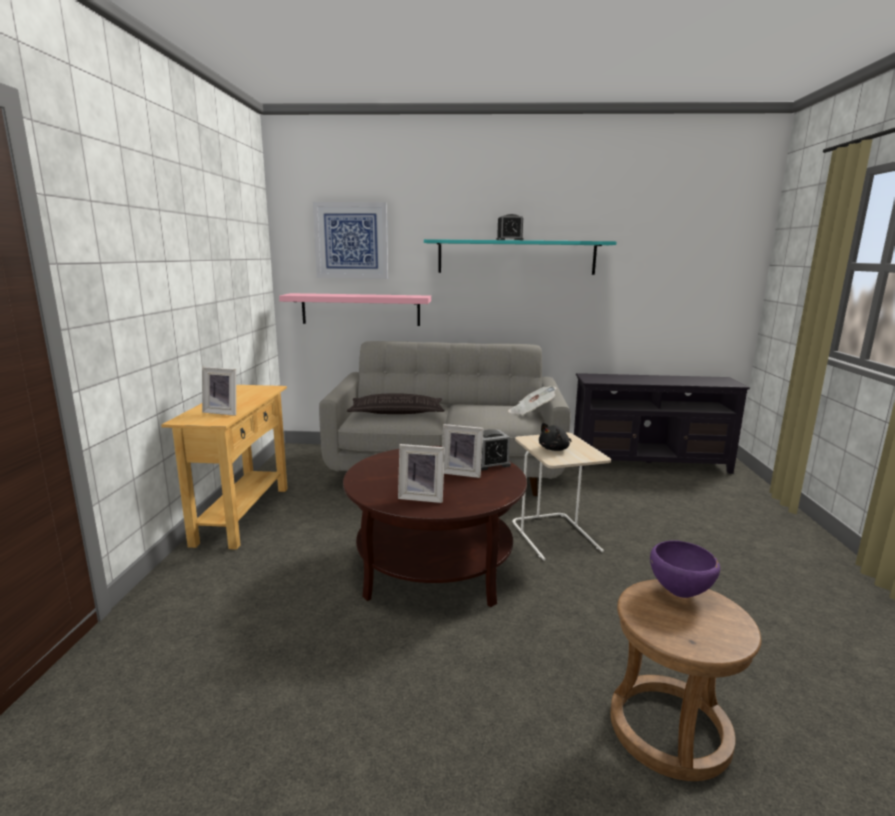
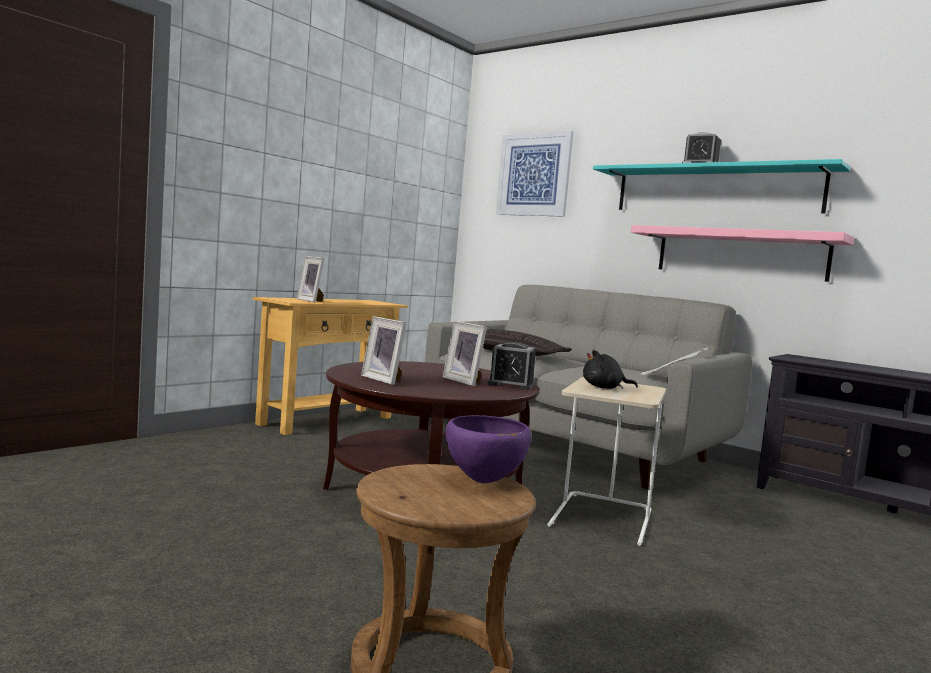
camera: 35 degrees right, 10 degrees down
pink shelf [279,293,431,326] -> pink shelf moved to [631,225,855,282]

